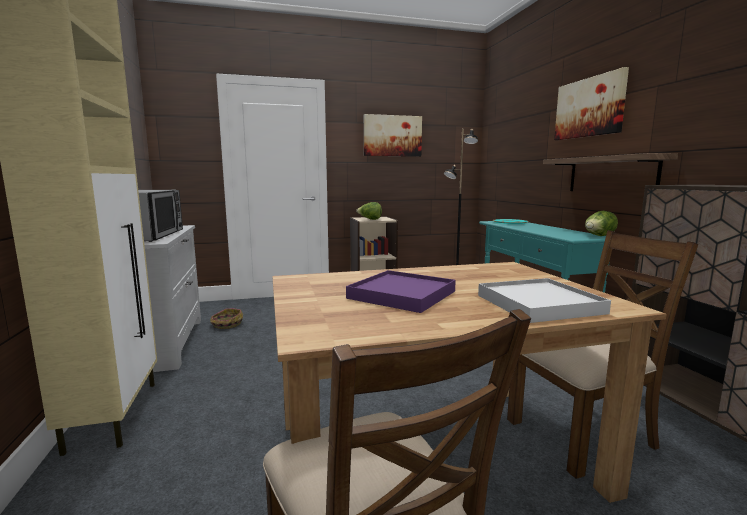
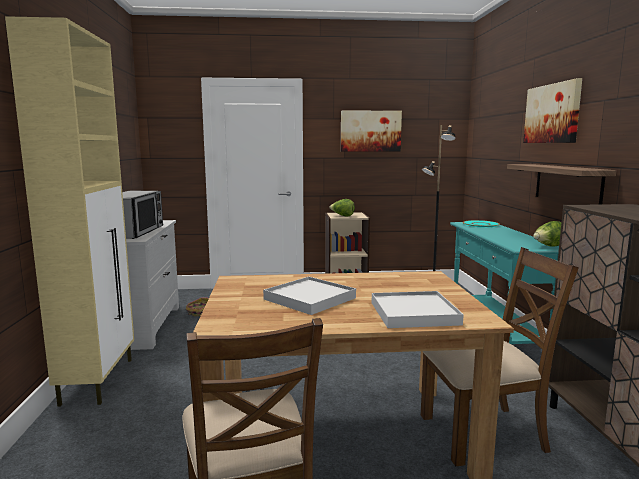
camera: 10 degrees right, 0 degrees up
purple tray [346,270,456,313] -> white tray [263,277,356,315]

